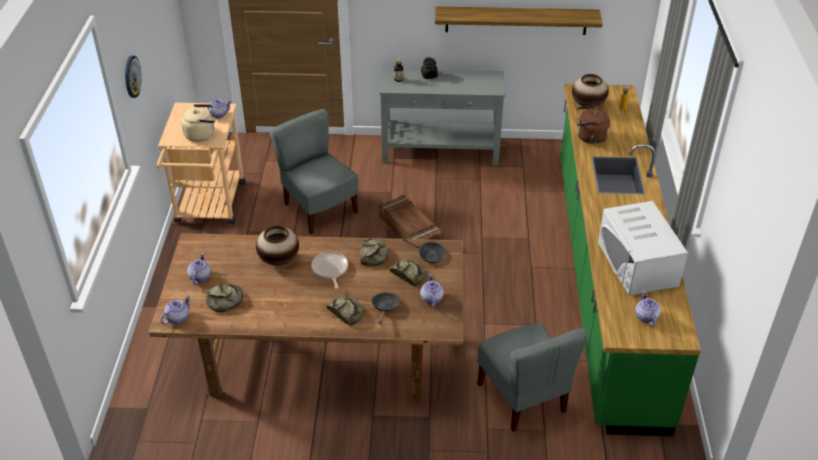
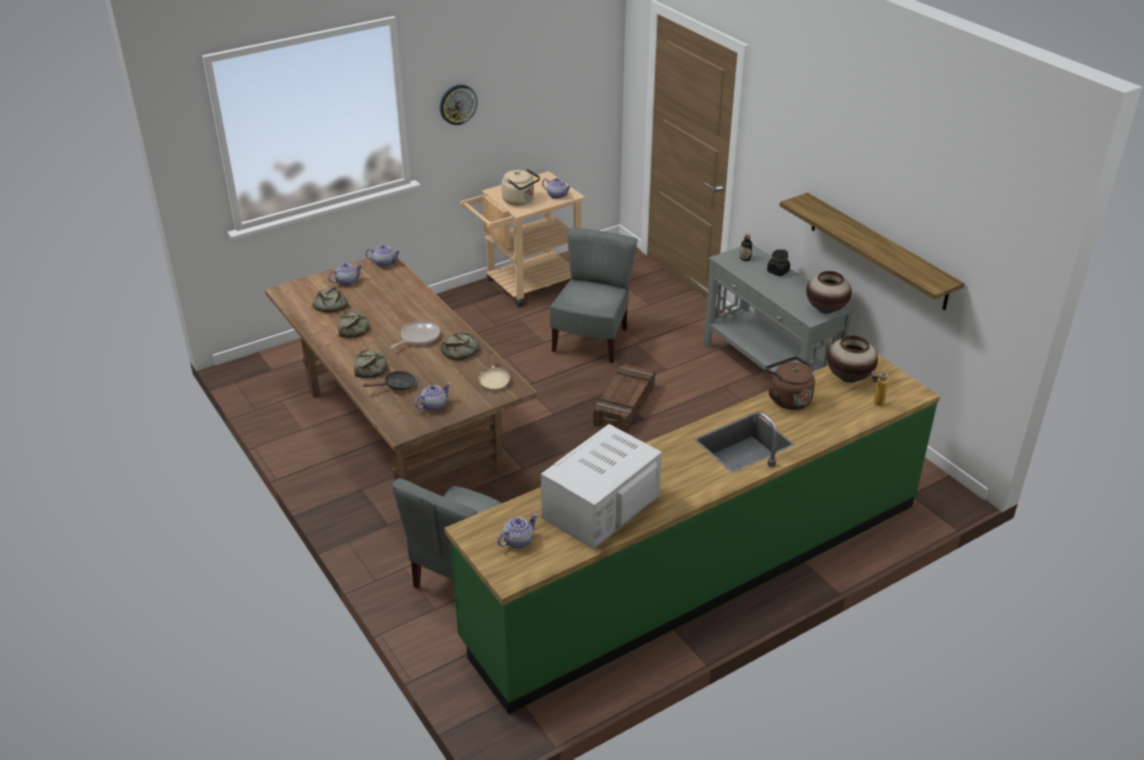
camera: 55 degrees right, 5 degrees down
teapot [160,295,191,324] -> teapot moved to [365,245,401,267]
vase [256,226,299,266] -> vase moved to [806,271,852,314]
bread [390,260,426,286] -> bread moved to [338,312,370,338]
black frying pan [402,237,446,263] -> beige frying pan [478,351,510,390]

